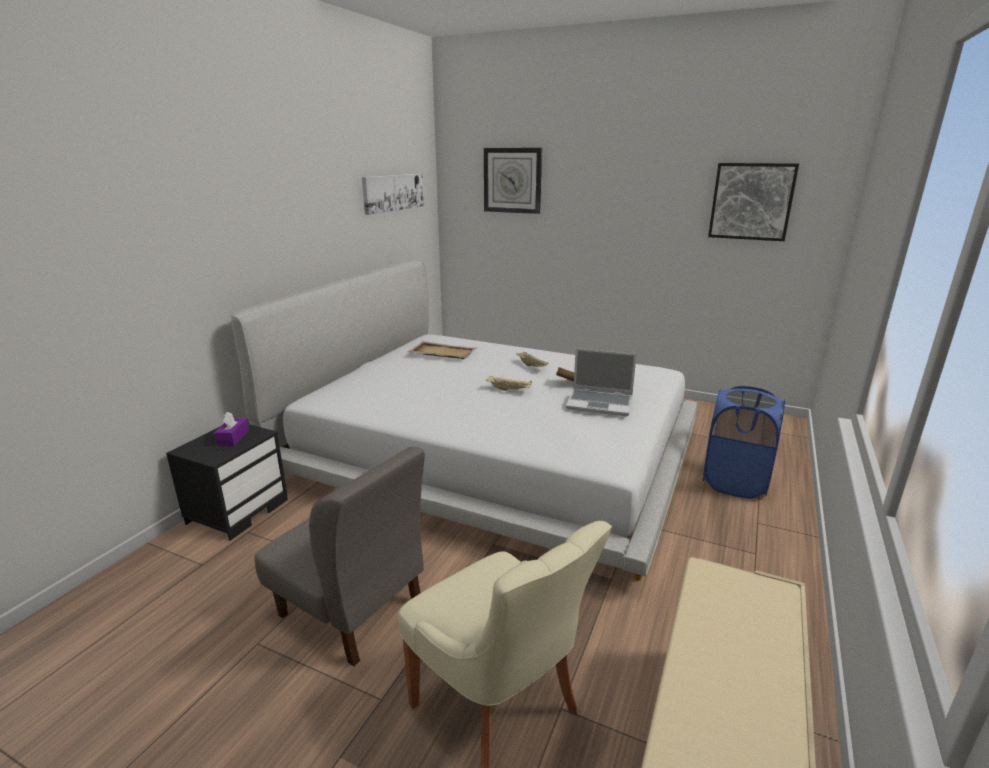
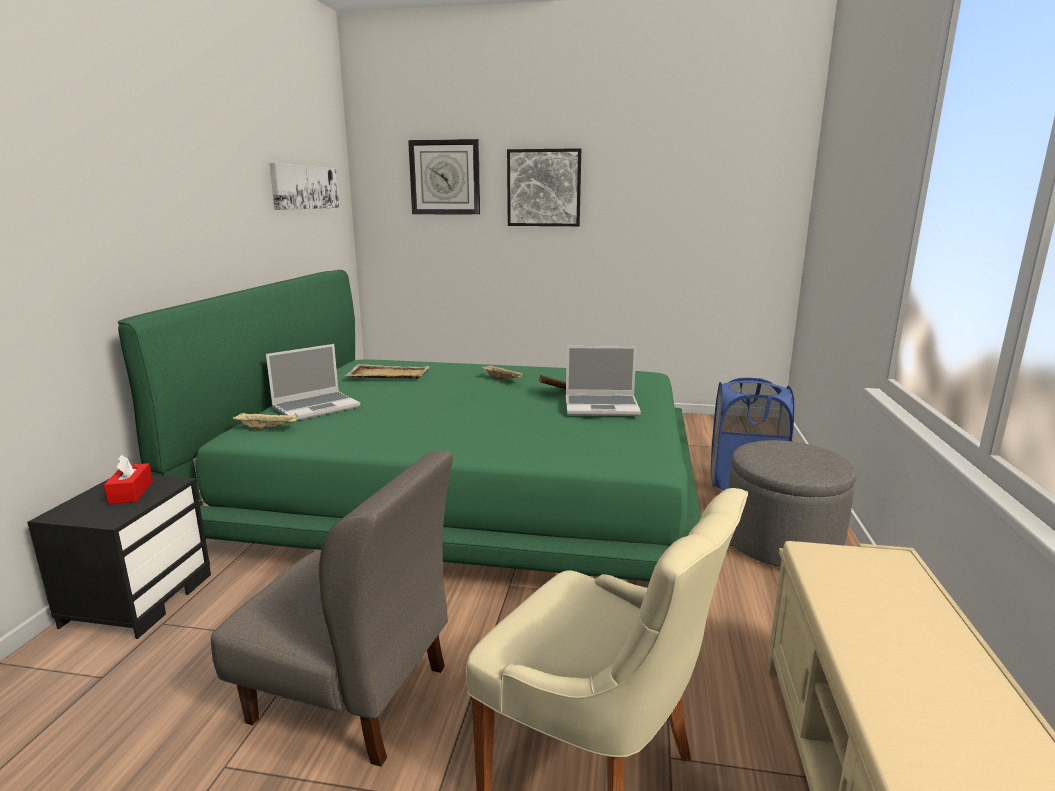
camera: 15 degrees left, 5 degrees down
purple tissue box [214,412,250,446] -> red tissue box [104,455,153,504]
white bed [231,260,698,581] -> green bed [118,270,701,581]
beige tray [486,376,532,391] -> beige tray moved to [233,412,298,430]
picture [708,163,799,241] -> picture moved to [507,148,581,226]
none -> laptop [266,344,360,421]
none -> grey ottoman [728,440,857,567]

